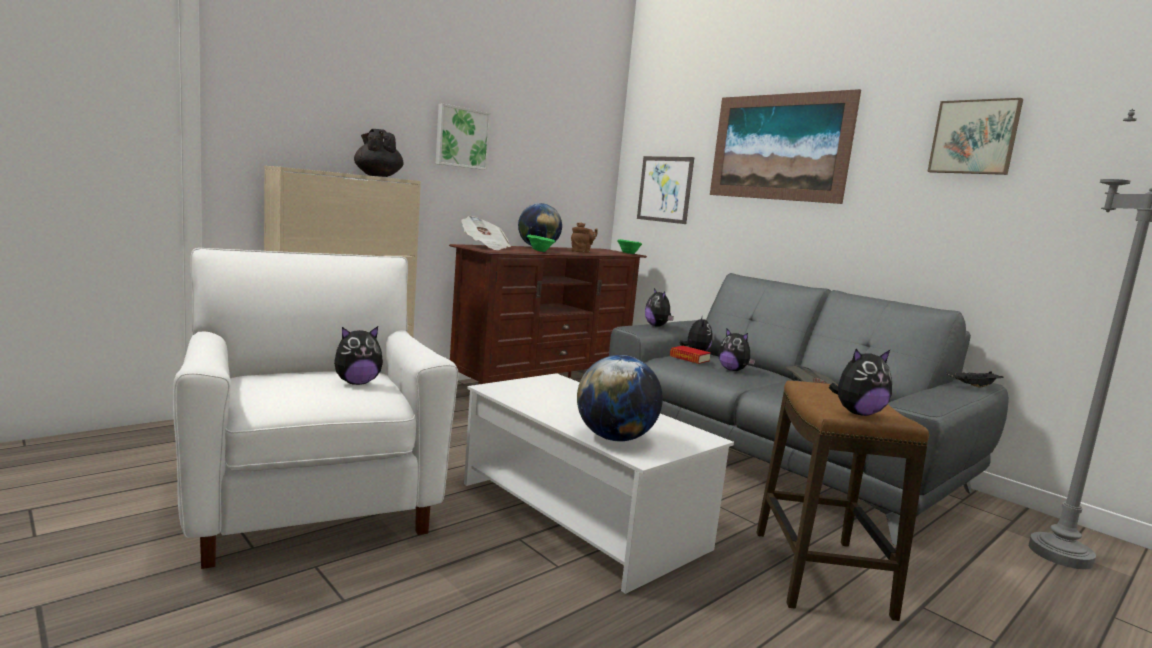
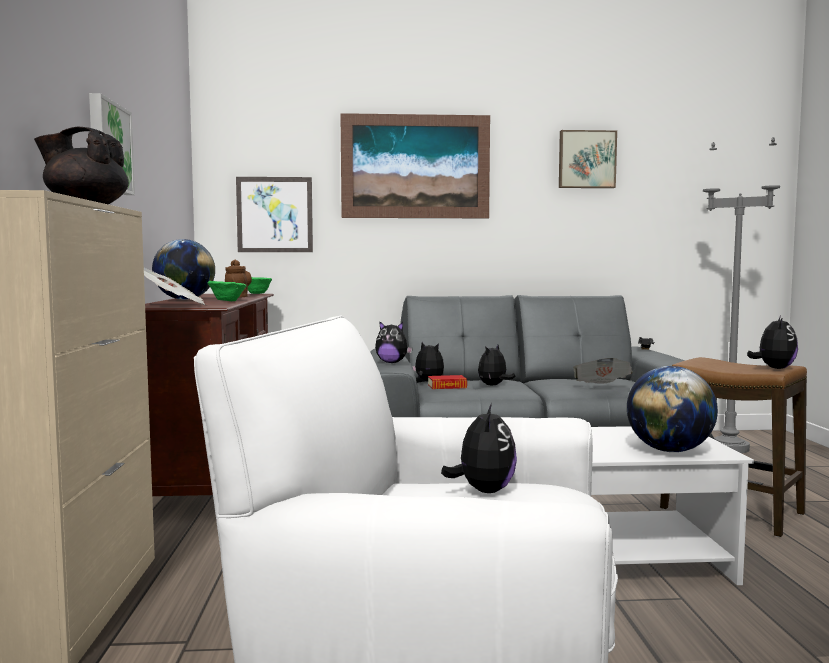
camera: 50 degrees left, 5 degrees down
plush toy [718,329,756,371] -> plush toy turned 135 degrees clockwise [478,345,516,386]

